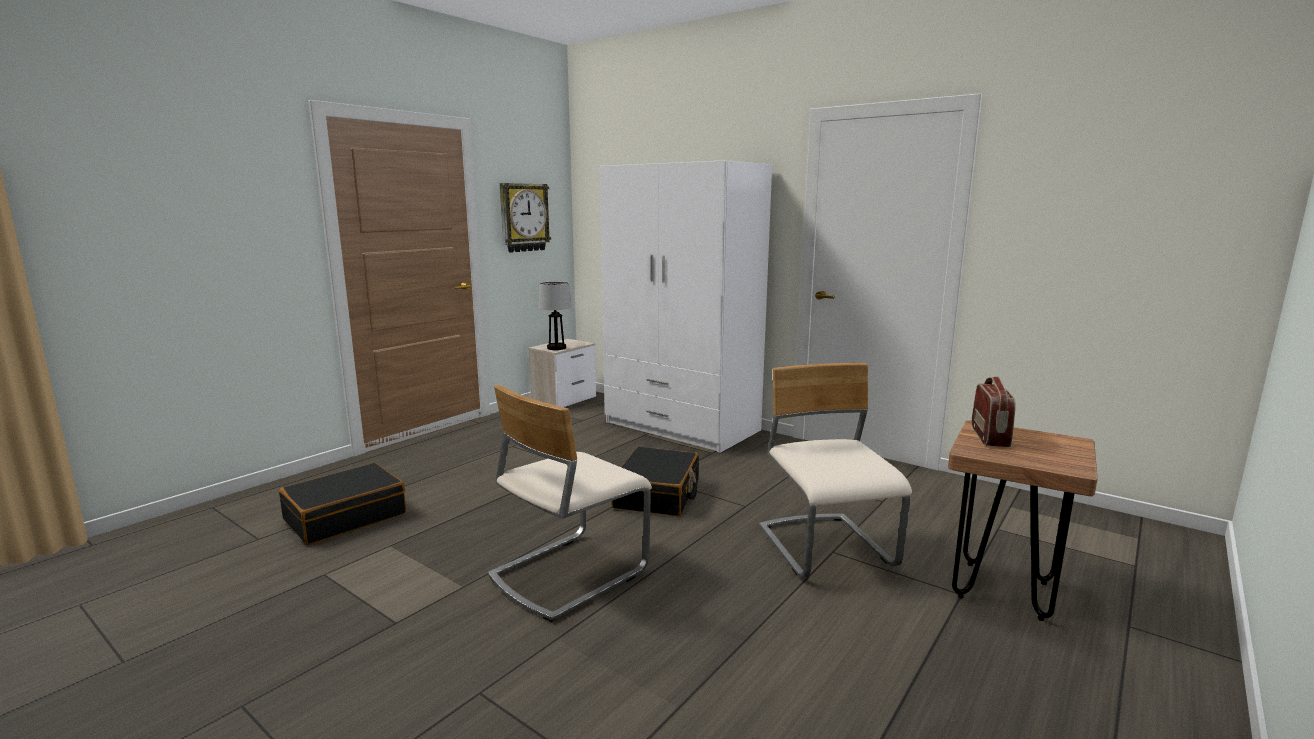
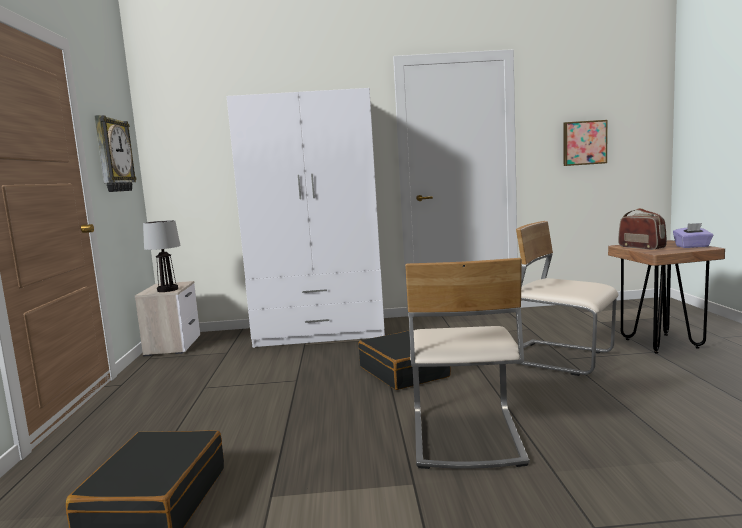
camera: 40 degrees left, 5 degrees down
none -> picture [563,120,608,166]
none -> purple tissue box [673,223,713,248]

